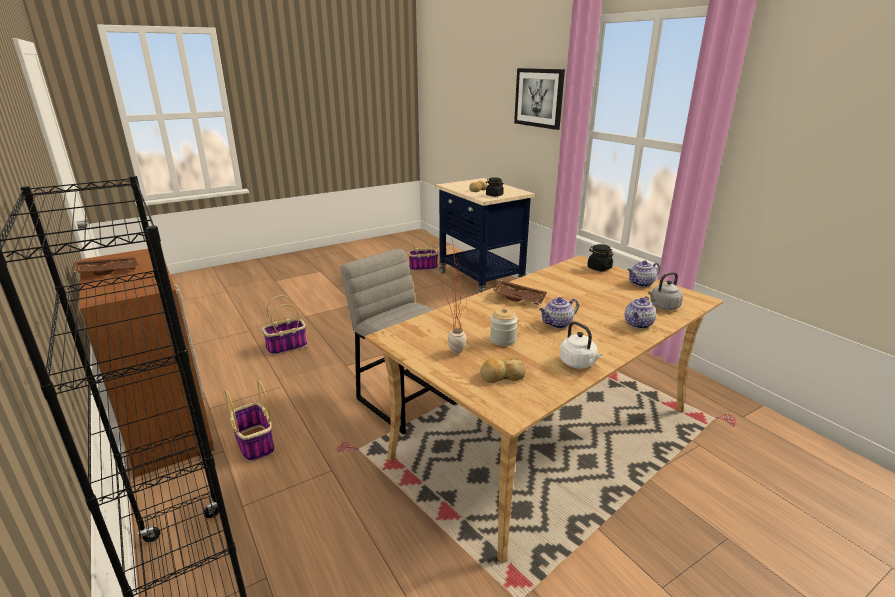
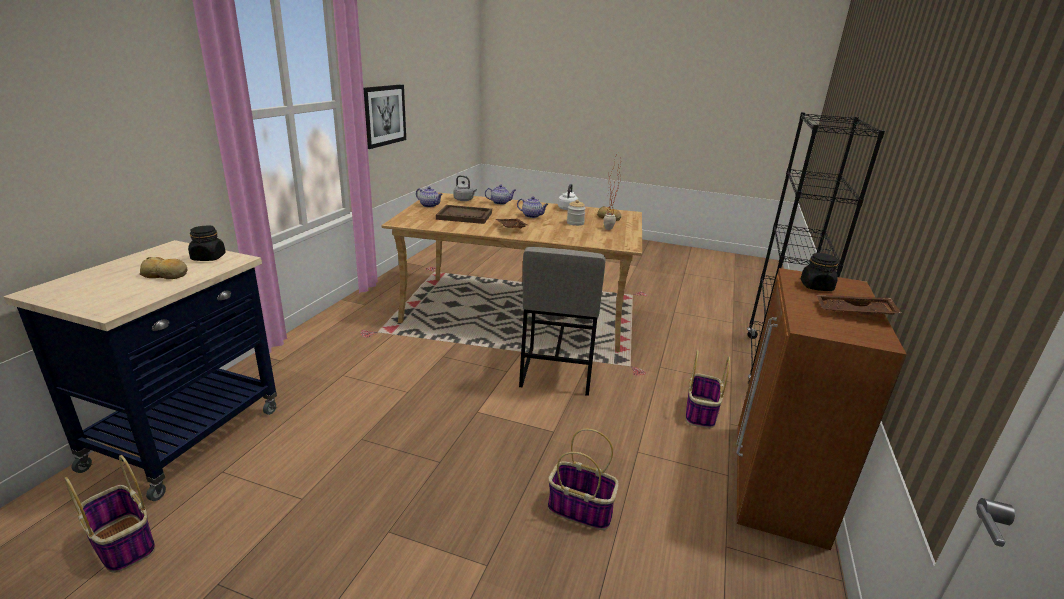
camera: 130 degrees left, 0 degrees up
picture [514,68,565,130] -> picture moved to [363,84,406,149]
black jar [587,244,613,271] -> black jar moved to [800,252,838,291]
none -> brown tray [436,205,492,224]

